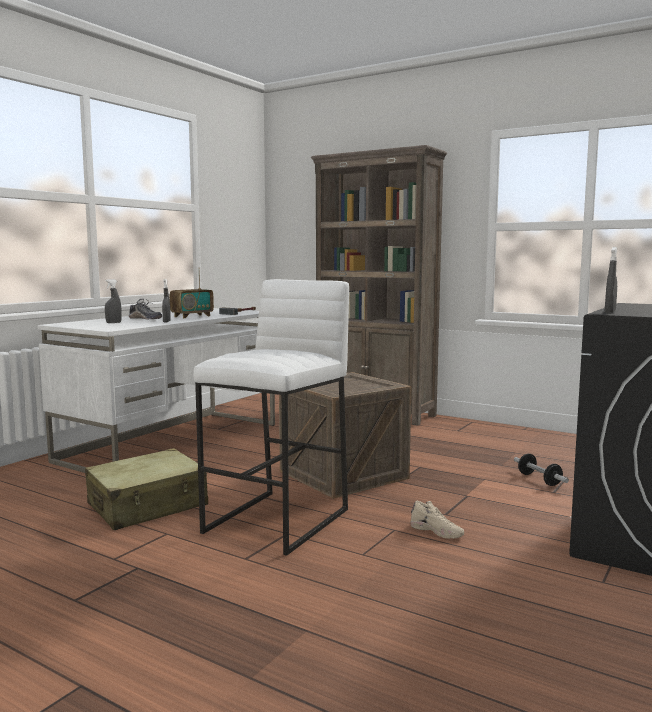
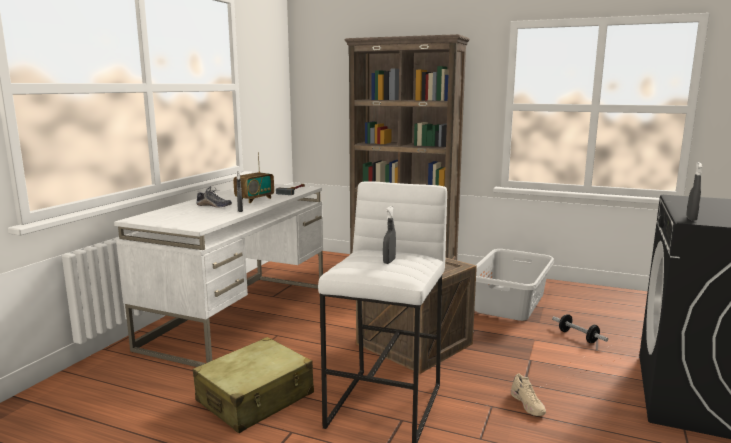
camera: 10 degrees left, 5 degrees up
grey spray bottle [105,279,122,323] -> grey spray bottle moved to [383,206,396,264]
beige shoe [411,501,464,539] -> beige shoe turned 45 degrees clockwise [511,373,546,416]
none -> grey laundry basket [474,249,554,321]

